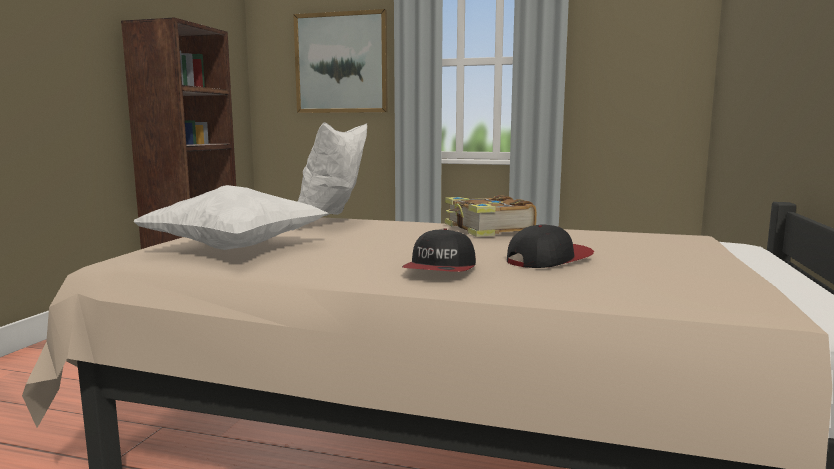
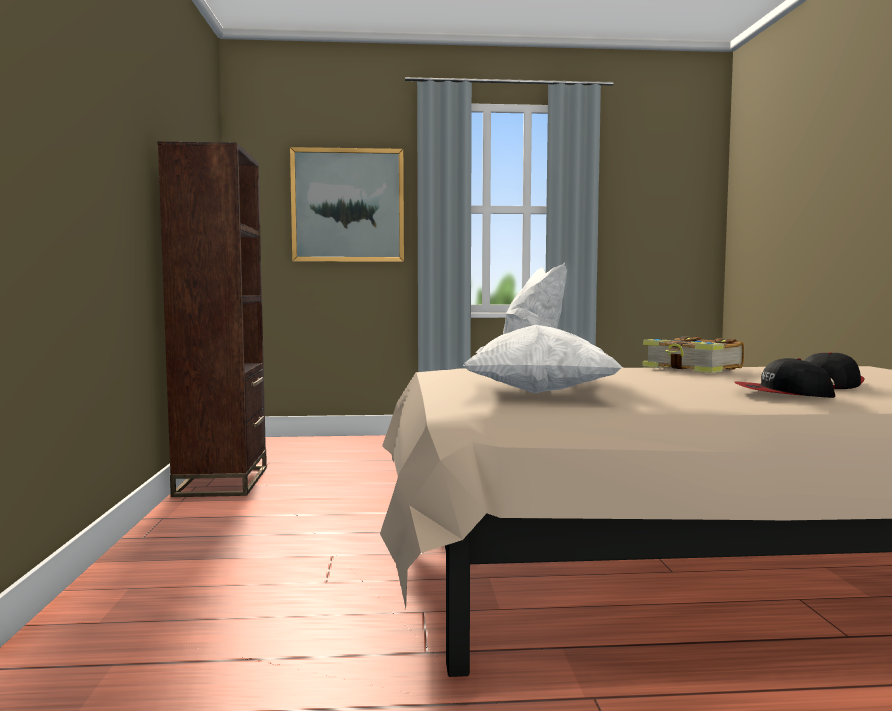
camera: 20 degrees left, 5 degrees down
cap [402,228,476,272] -> cap turned 105 degrees clockwise [734,358,835,398]

